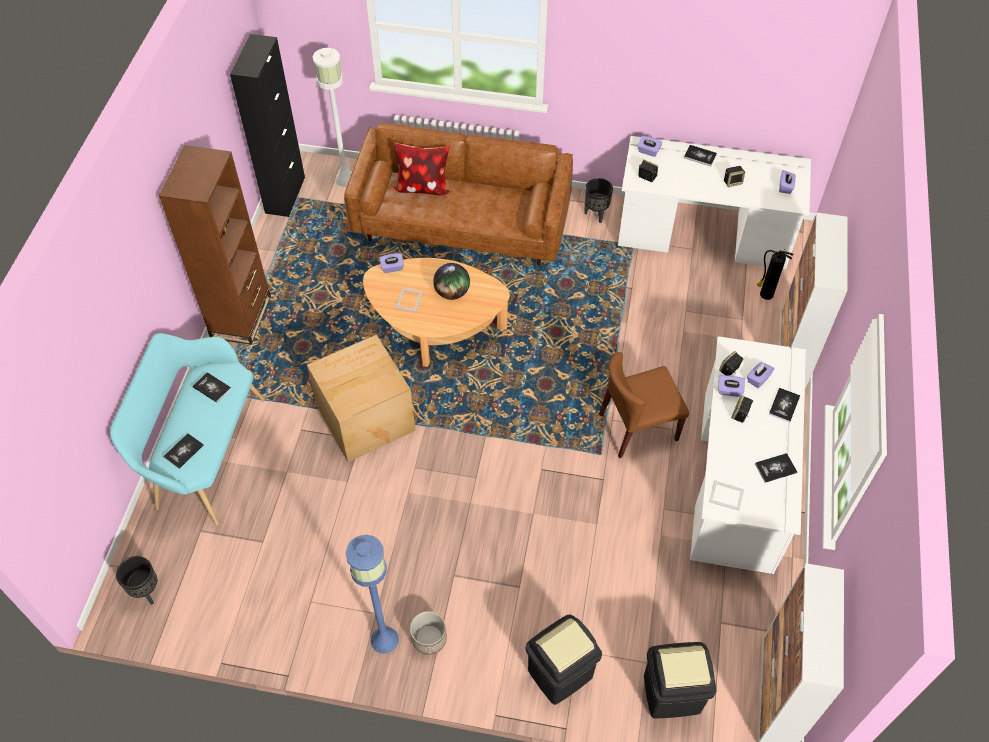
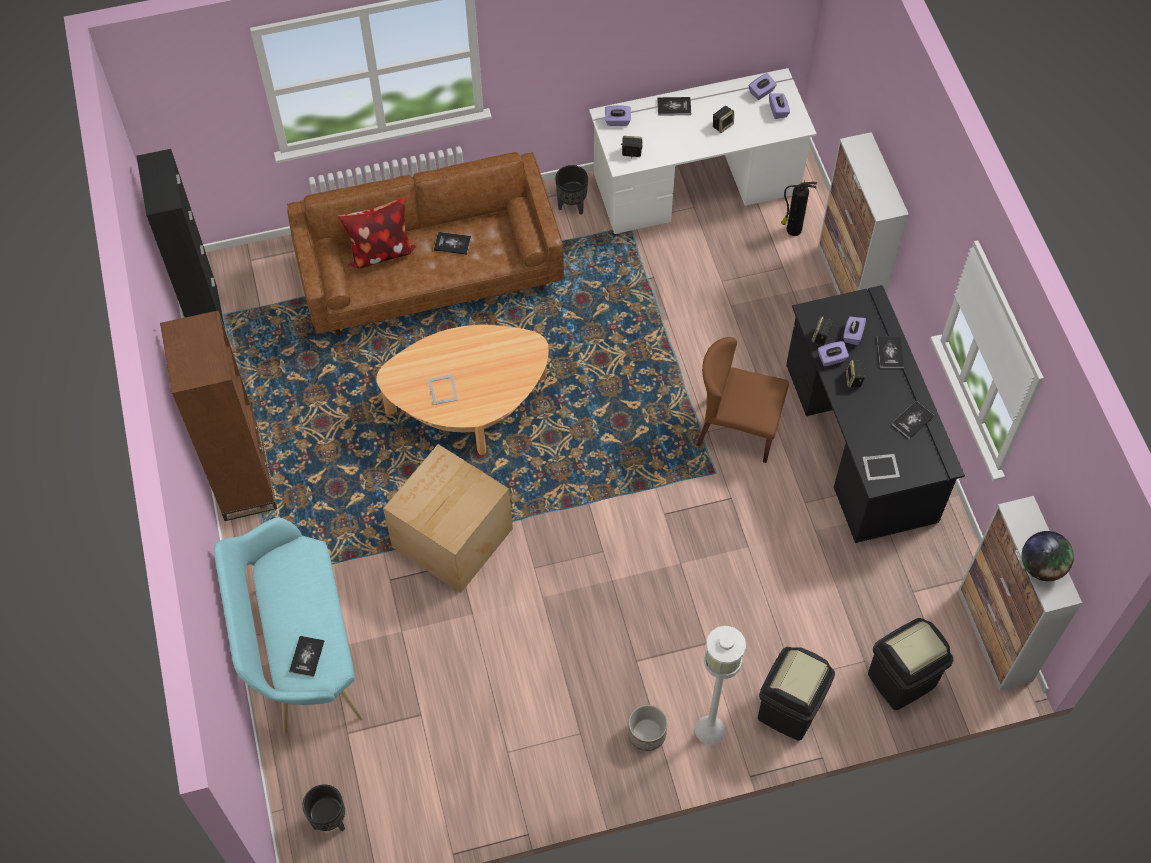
camera: 25 degrees left, 5 degrees up
book [192,372,231,403] -> book moved to [434,232,471,255]
white floor lamp [313,48,352,187] -> white floor lamp moved to [695,626,746,745]
blue floor lamp [345,535,399,654] -> none
purple tissue box [379,253,404,273] -> purple tissue box moved to [749,73,777,100]
globe [433,263,470,300] -> globe moved to [1022,531,1074,581]
brown chair [599,352,689,458] -> brown chair turned 60 degrees clockwise [696,337,789,463]
white desk [690,336,806,574] -> black desk [786,285,965,543]

